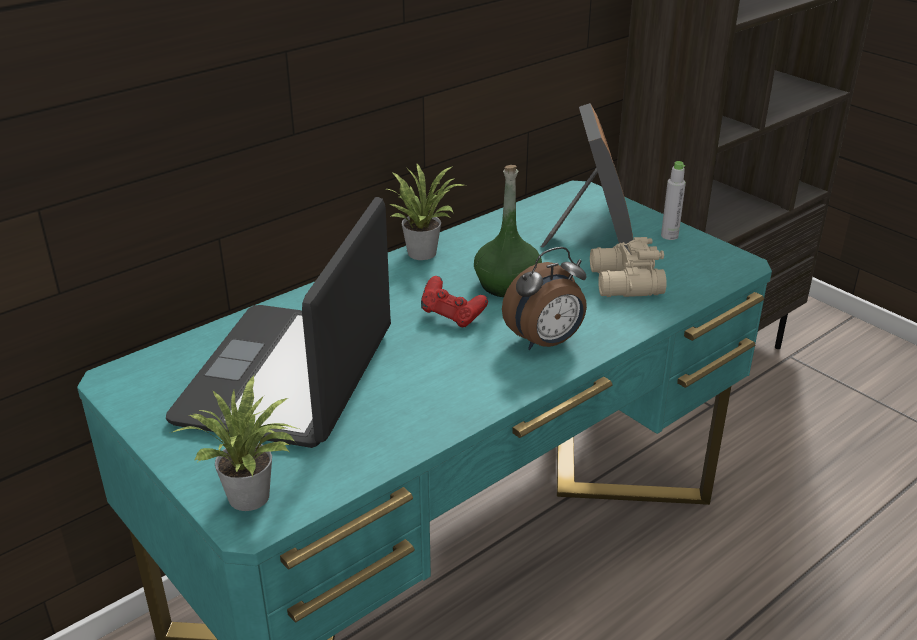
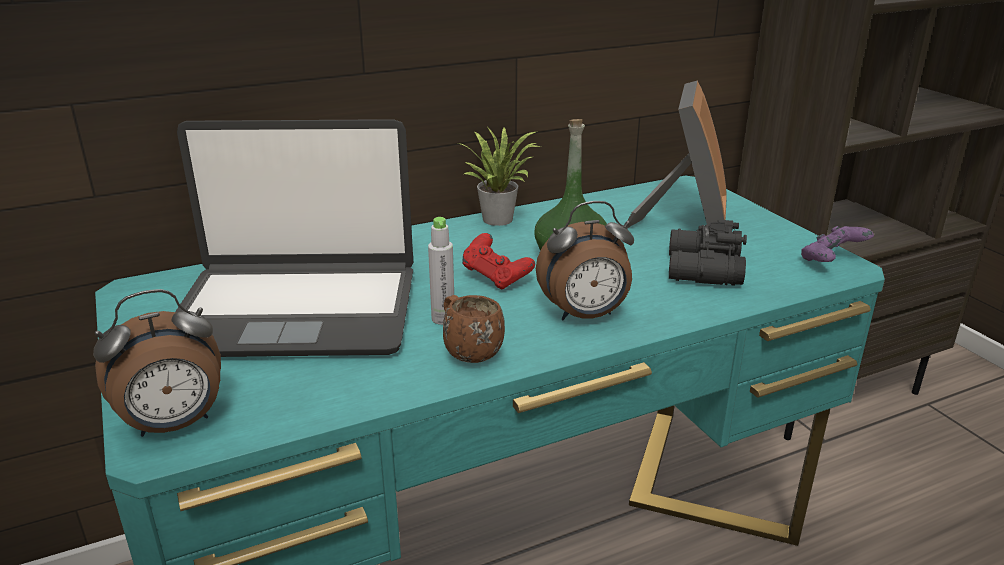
camera: 15 degrees right, 5 degrees down
laptop [166,197,391,448] -> laptop turned 120 degrees counterclockwise [175,119,413,357]
potted plant [171,376,299,511] -> alarm clock [93,289,221,437]
beige binoculars [590,237,666,297] -> black binoculars [669,220,747,285]
grey bottle [661,161,686,240] -> grey bottle moved to [428,217,454,325]
none -> brown mug [443,295,505,363]
none -> purple game controller [801,226,874,262]

